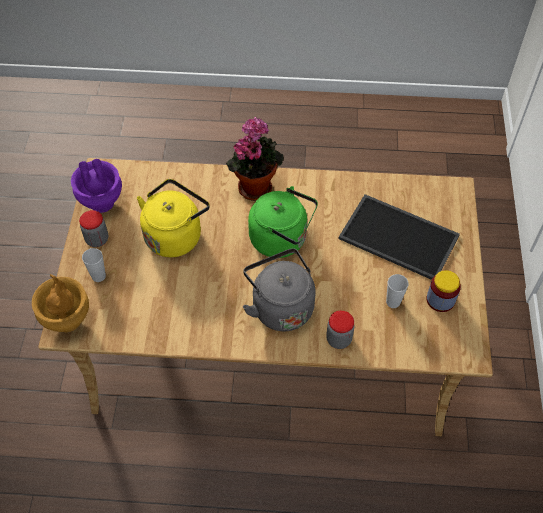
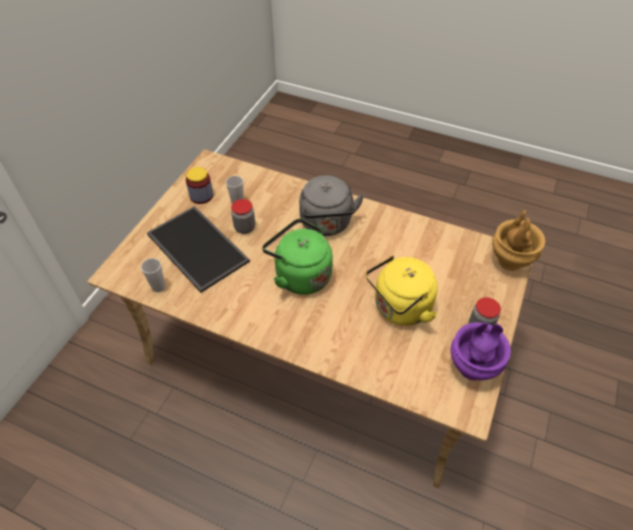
camera: 160 degrees left, 5 degrees down
cup [82,248,106,282] -> cup moved to [141,258,165,292]
potted plant [226,117,284,201] -> none
jar [326,311,354,349] -> jar moved to [231,199,255,234]

